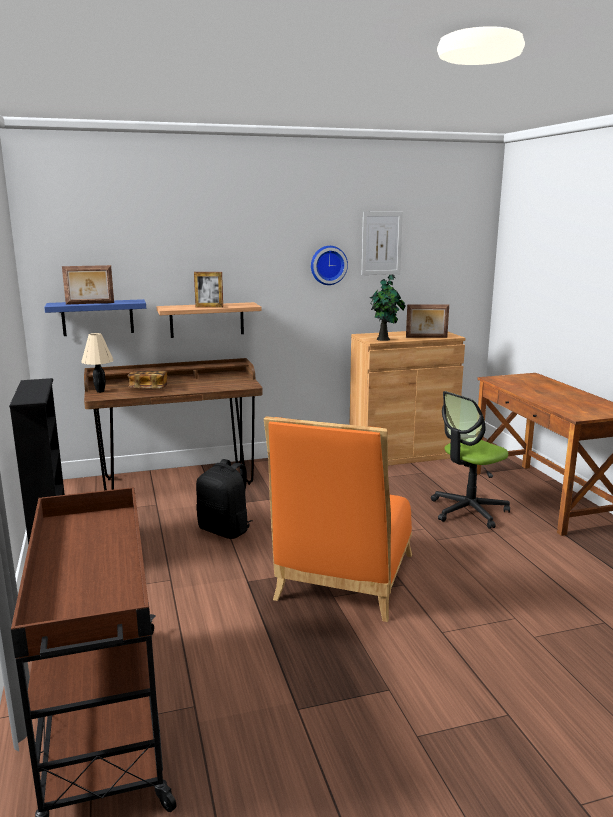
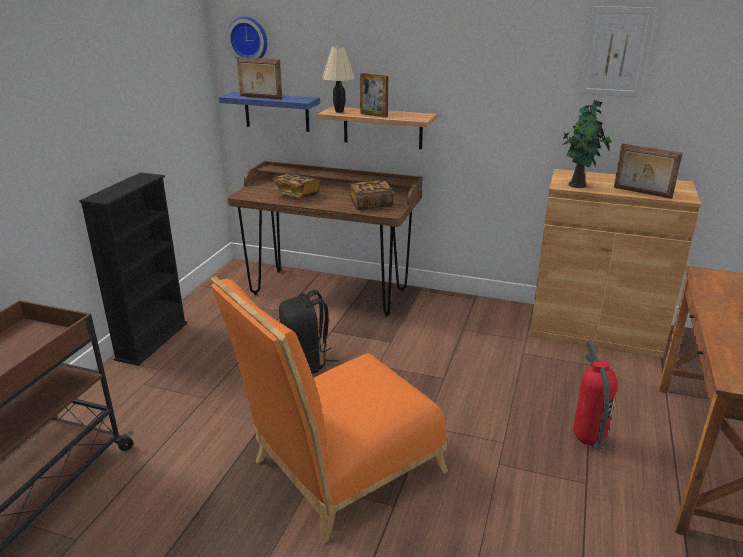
camera: 35 degrees right, 10 degrees up
beige table lamp [81,333,114,393] -> beige table lamp moved to [322,47,355,113]
wall clock [311,246,348,285] -> wall clock moved to [227,17,267,58]
office chair [431,391,510,529] -> fire extinguisher [573,340,618,450]
none -> book [349,180,394,210]

